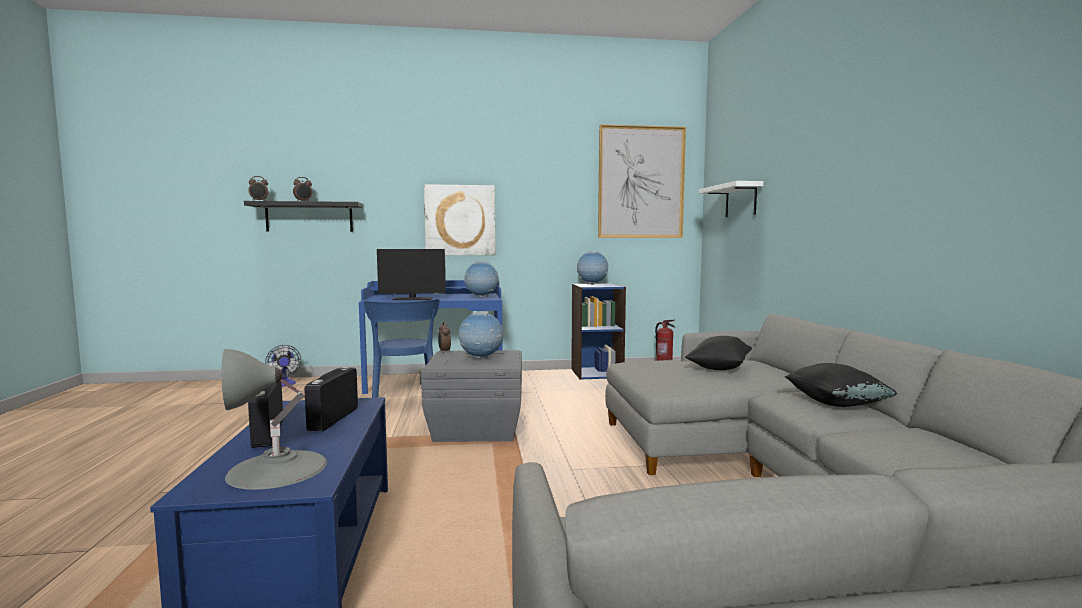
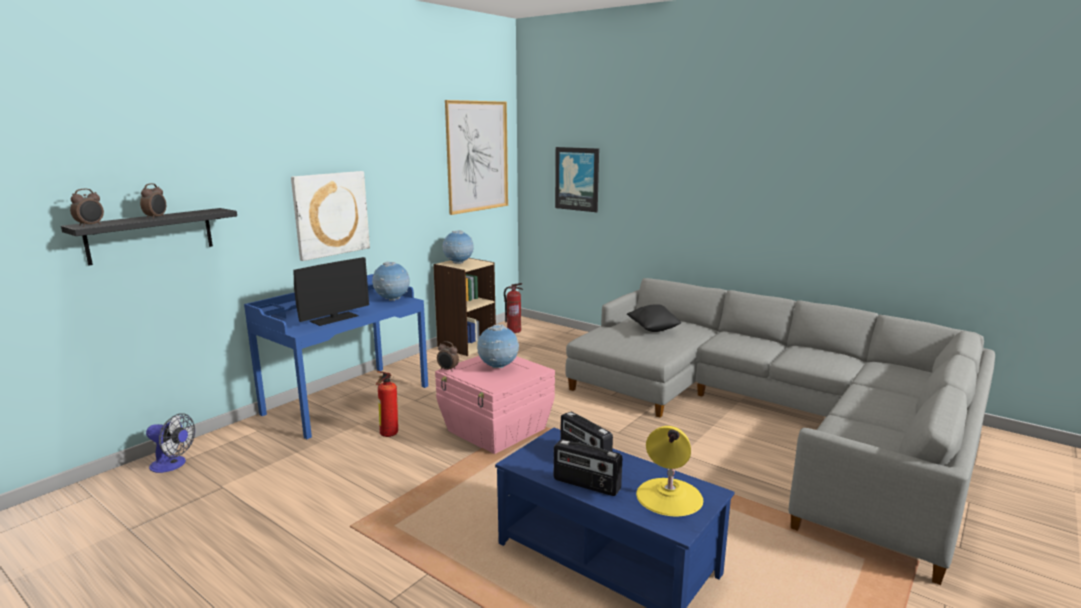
camera: 45 degrees left, 10 degrees up
grey table lamp [222,349,327,490] -> yellow table lamp [636,426,703,516]
blue chair [364,299,440,398] -> fire extinguisher [376,371,398,437]
grey storage box [419,350,522,442] -> pink storage box [435,356,555,454]
blue bookcase [571,283,626,380] -> beige bookcase [433,258,496,356]
white shelf [699,181,764,217] -> picture [555,147,599,212]
black pillow [785,363,897,407] -> none

